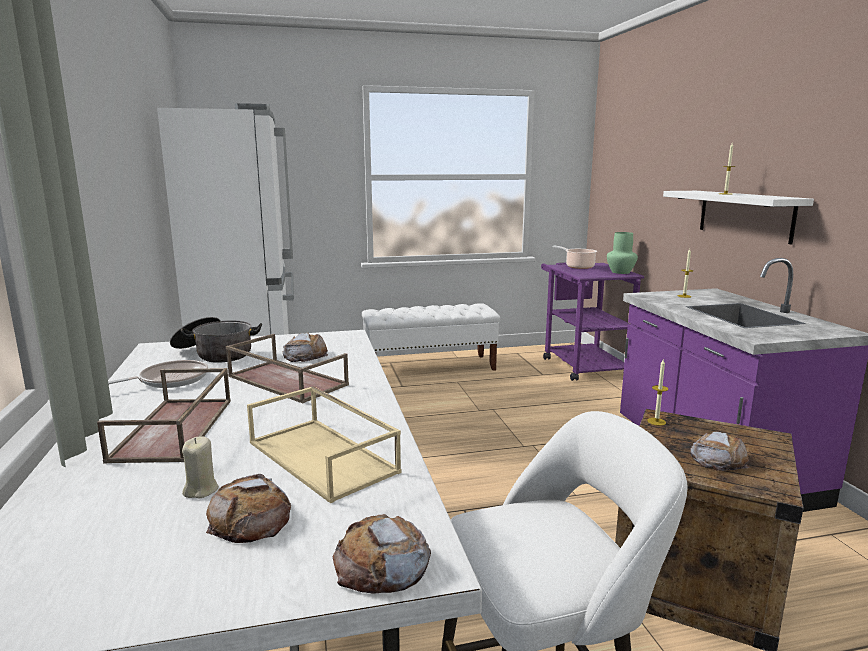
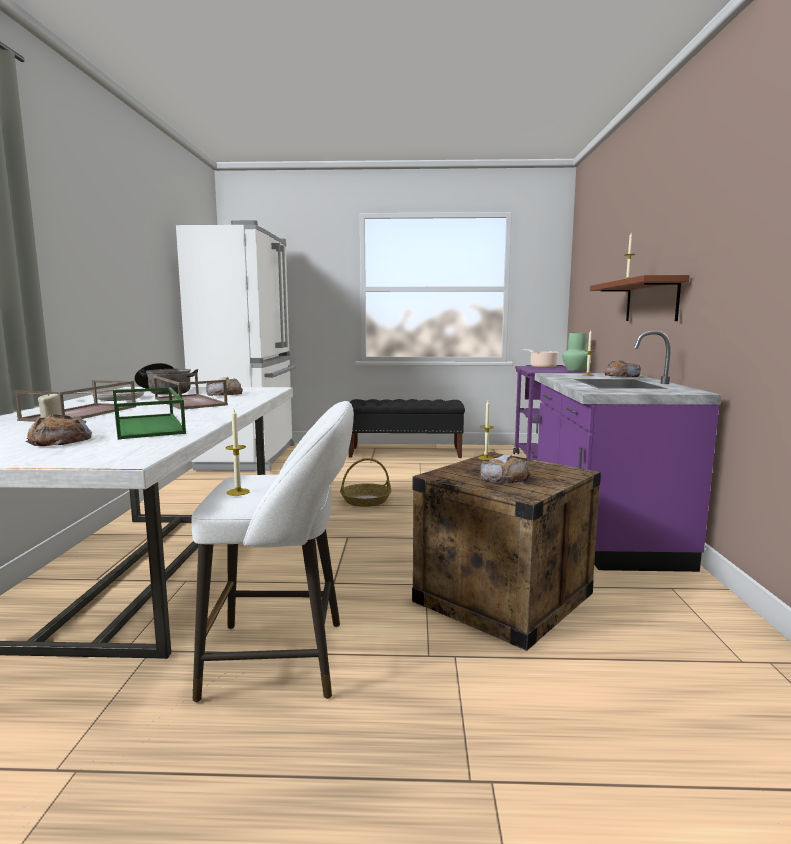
camera: 15 degrees right, 5 degrees down
beige tray [247,386,402,503] -> green tray [113,387,186,440]
bread [333,514,431,594] -> bread moved to [604,360,641,377]
white bench [362,303,500,371] -> black bench [349,399,465,458]
white shelf [663,191,814,244] -> brown shelf [590,275,689,321]
none -> candle [226,409,250,496]
none -> basket [340,458,391,507]

